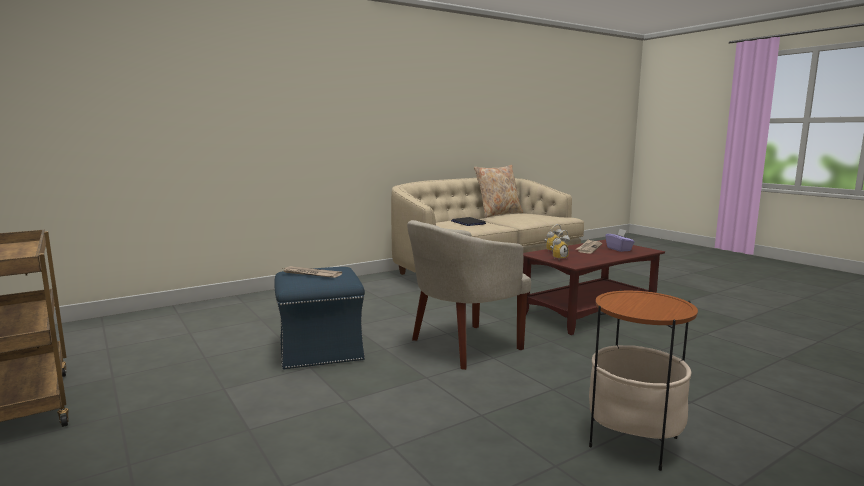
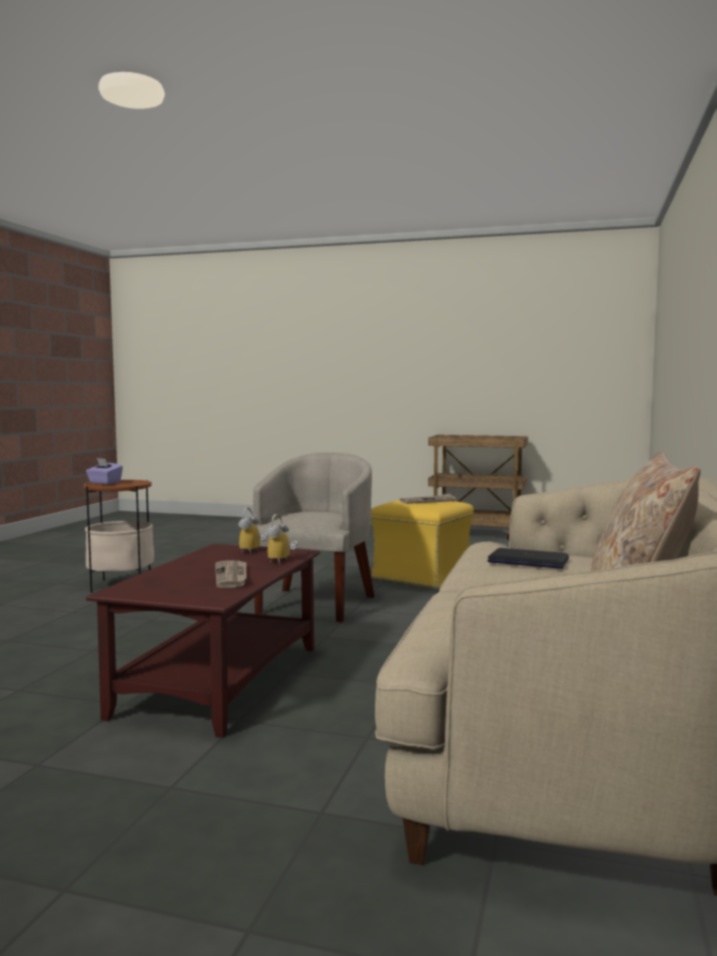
camera: 140 degrees right, 5 degrees down
blue ottoman [274,267,365,370] -> yellow ottoman [371,500,474,589]
purple tissue box [605,229,635,252] -> purple tissue box moved to [86,458,123,484]

